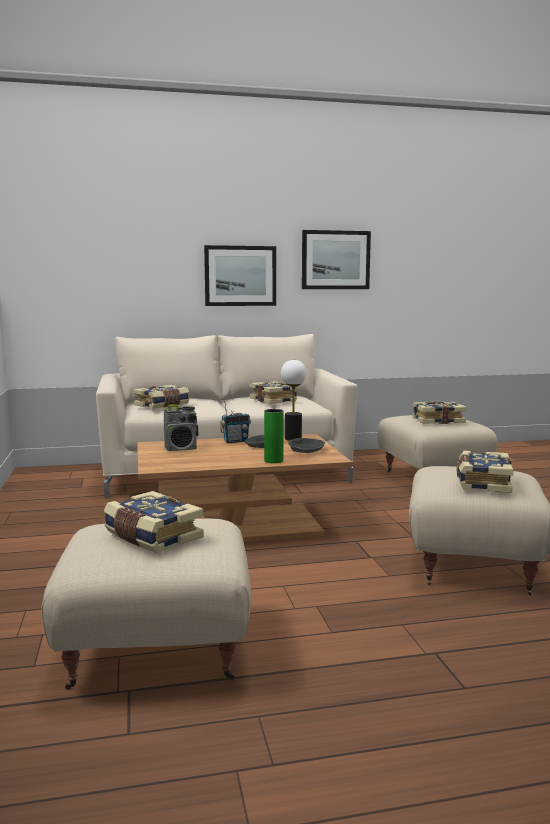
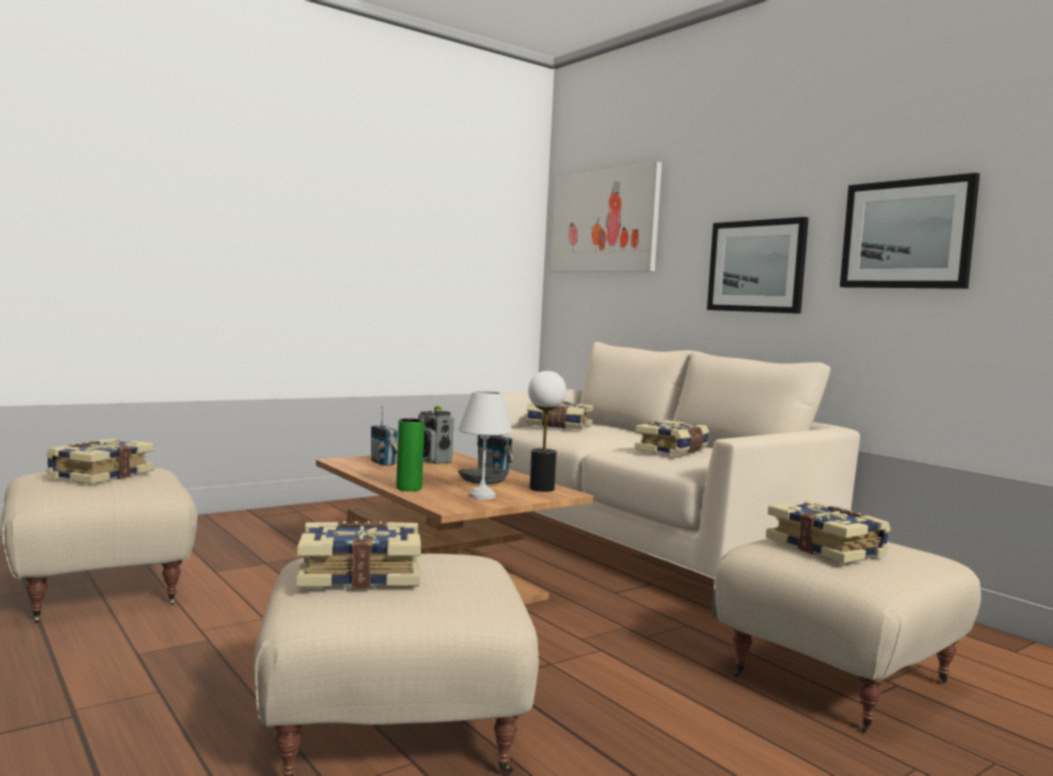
camera: 65 degrees right, 5 degrees down
grey bowl [288,438,325,453] -> white table lamp [458,391,512,500]
none -> radio [371,406,398,466]
none -> picture [550,162,662,272]

